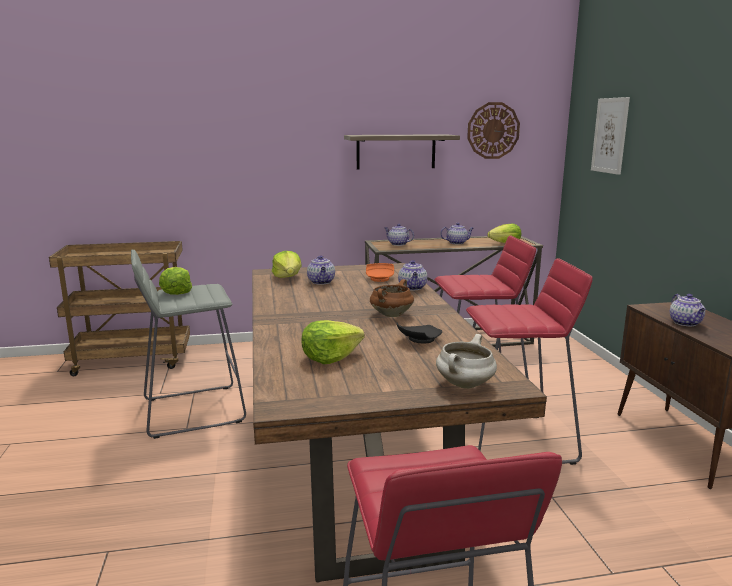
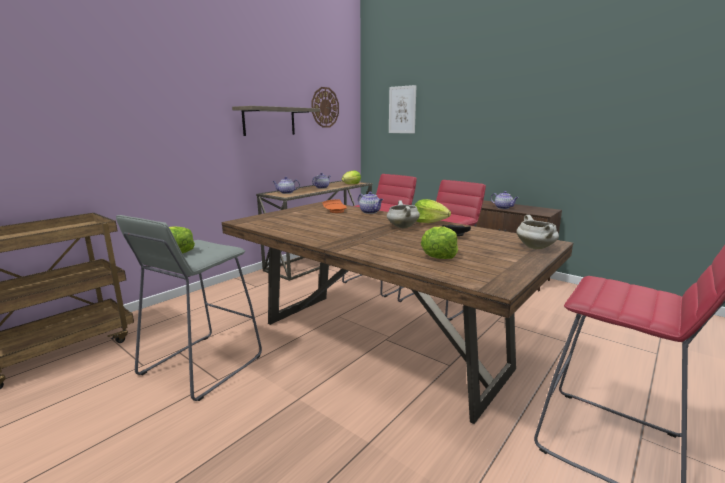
camera: 40 degrees left, 0 degrees up
lettuce [272,251,302,278] -> lettuce moved to [414,199,451,223]
teapot [307,255,335,285] -> none
brown cooking pot [370,279,414,317] -> white cooking pot [387,200,420,228]

